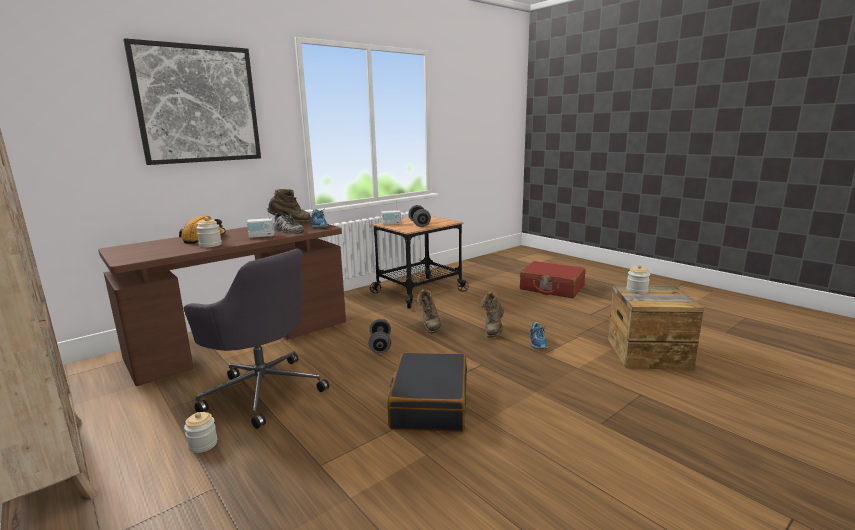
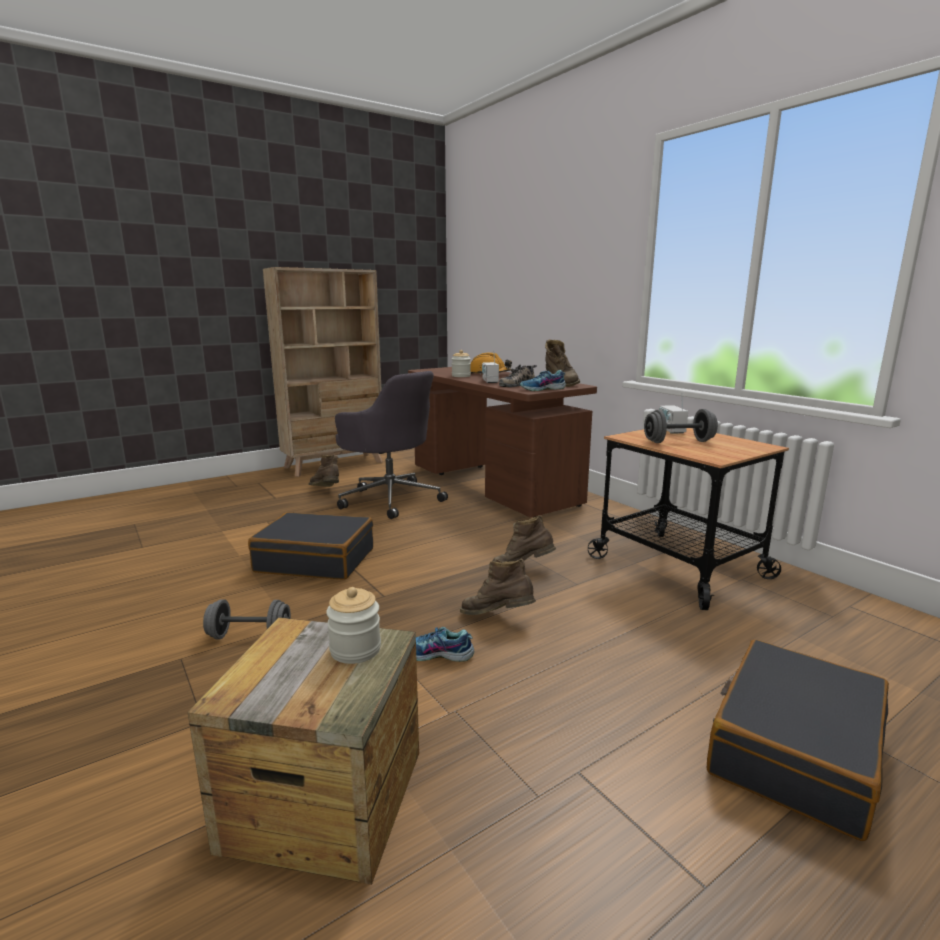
camera: 95 degrees right, 0 degrees up
picture [123,38,261,165] -> none
grey office chair [184,249,329,429] -> grey office chair turned 90 degrees counterclockwise [335,371,448,519]
jar [184,412,218,453] -> brown boot [308,455,339,487]
grey dumbbell [369,319,391,353] -> grey dumbbell moved to [203,599,291,639]
red suitcase [520,261,586,298] -> black suitcase [707,640,889,841]

